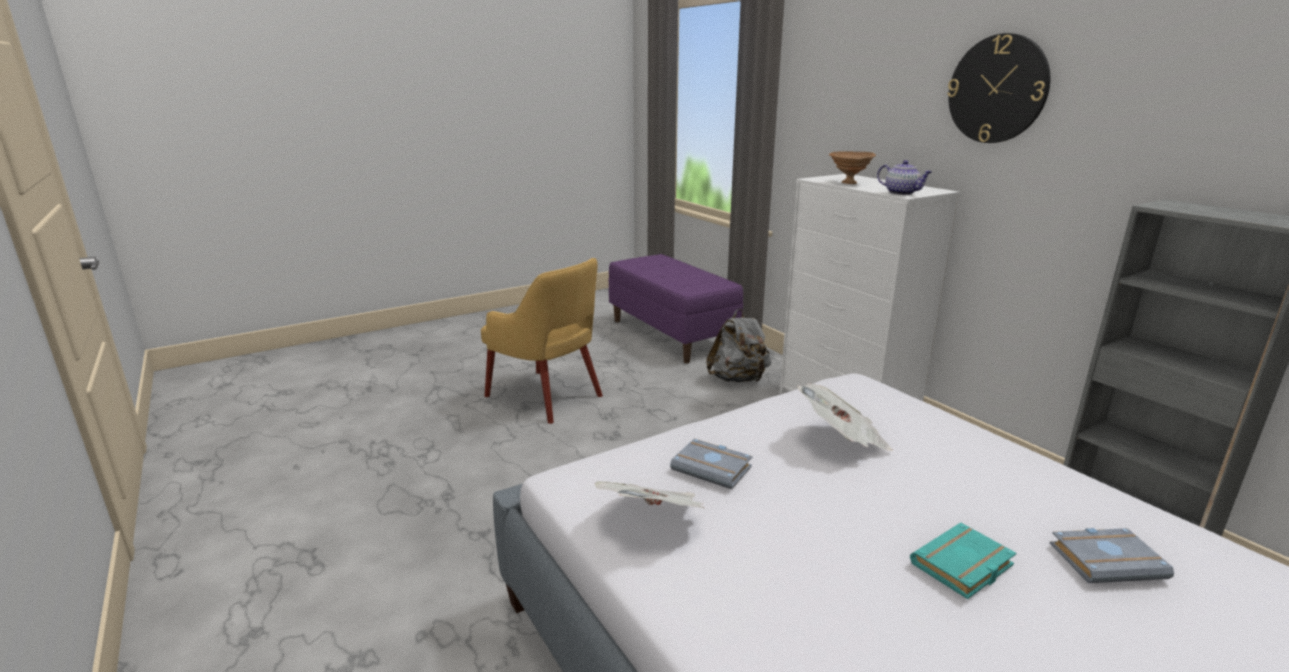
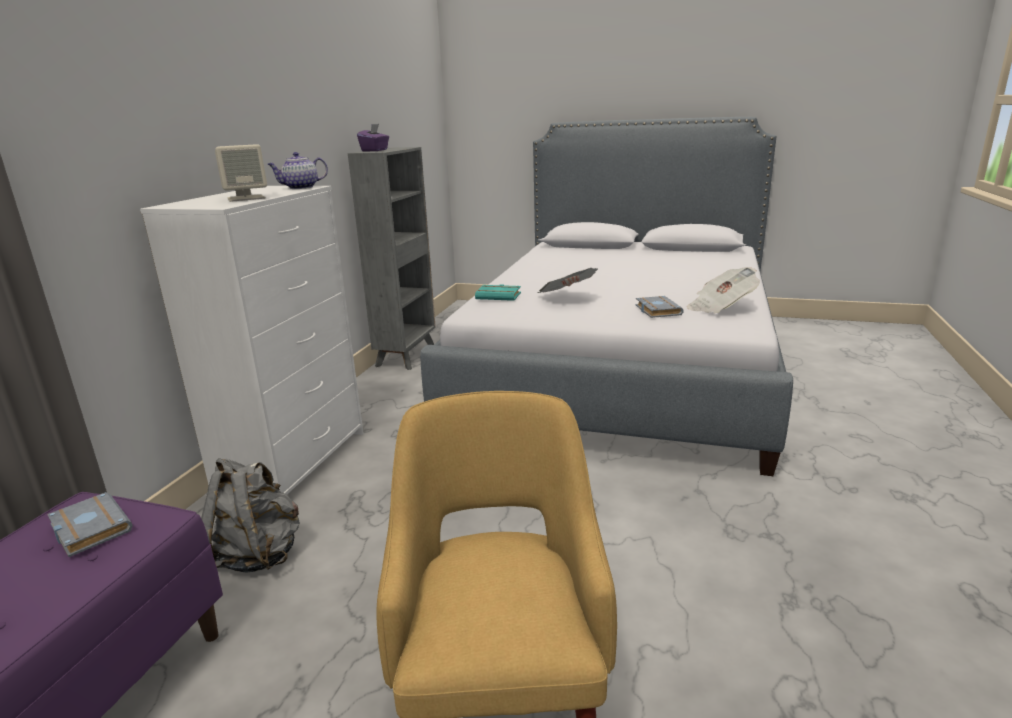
camera: 130 degrees left, 0 degrees up
brown bowl [829,151,876,184] -> beige speaker [215,144,267,202]
teapot [877,160,932,195] -> teapot turned 120 degrees counterclockwise [267,152,328,189]
turquoise book [910,523,1017,599] -> turquoise book moved to [475,285,521,301]
wall clock [947,33,1050,143] -> none
grey book [1050,528,1174,583] -> grey book moved to [47,492,133,557]
none -> purple tissue box [357,124,389,151]

